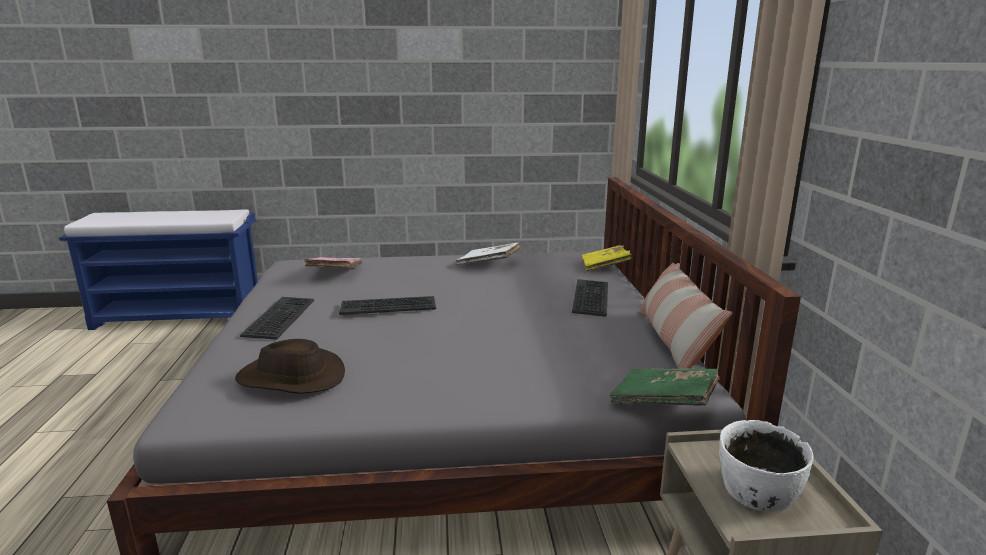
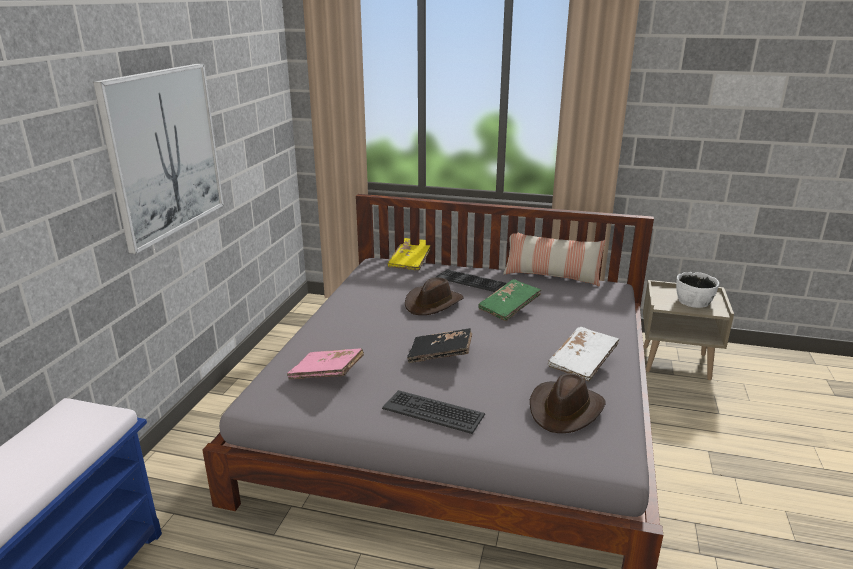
camera: 70 degrees left, 5 degrees up
keyboard [339,296,436,315] -> black book [407,328,472,363]
white book [456,242,521,265] -> white book moved to [548,327,619,382]
green book [610,369,720,406] -> green book moved to [478,279,541,321]
none -> picture [93,64,224,254]
none -> brown hat [405,277,463,315]

